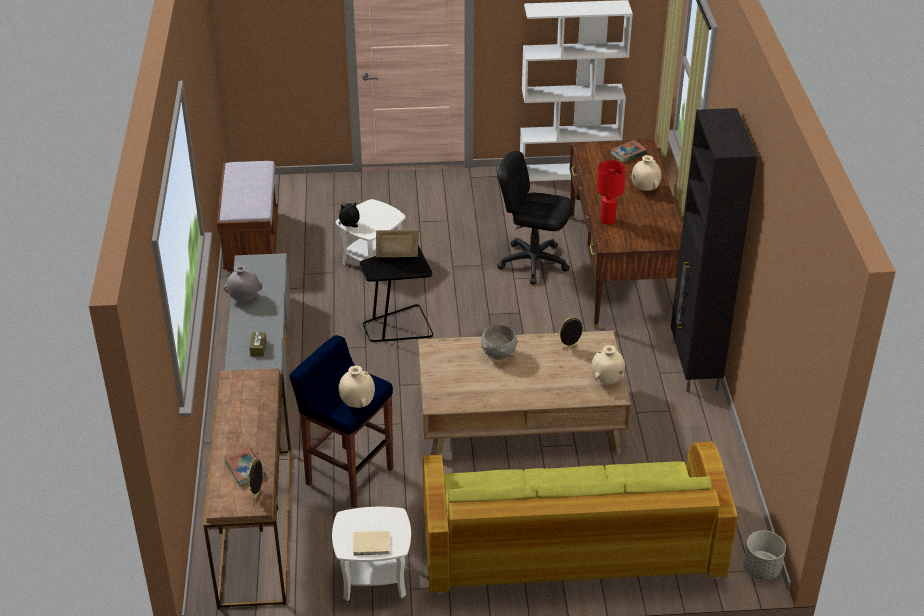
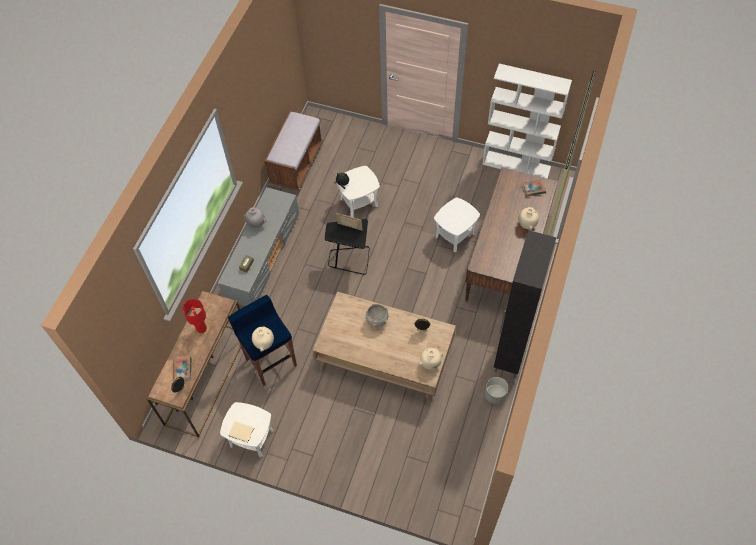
camera: 25 degrees right, 20 degrees up
green sofa [422,441,738,594] -> none
black office chair [497,151,572,285] -> white side table [434,197,480,252]
red table lamp [596,160,626,224] -> red table lamp moved to [182,299,207,333]
grey planter [743,531,786,580] -> grey planter moved to [485,377,509,404]

